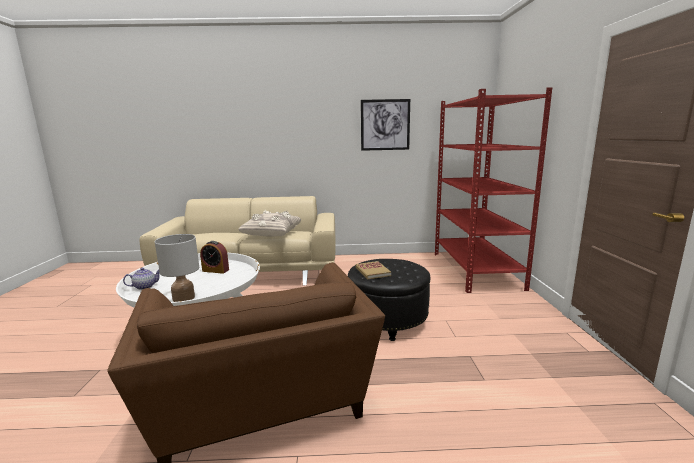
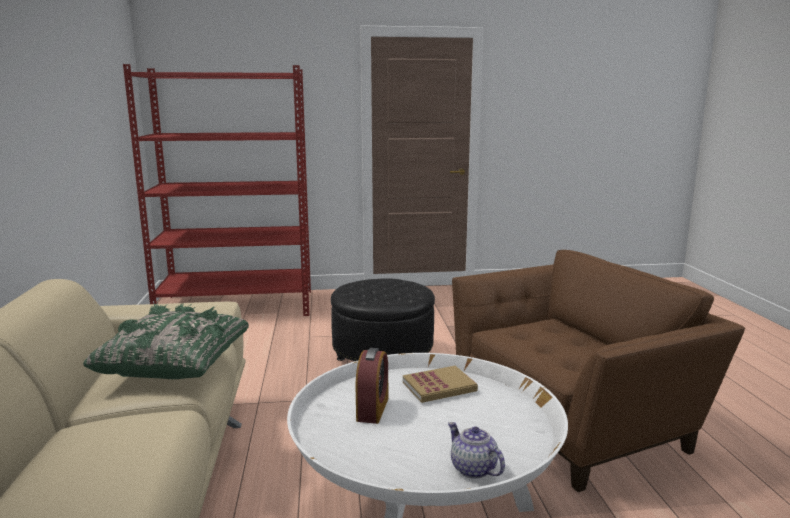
camera: 95 degrees left, 0 degrees up
grey table lamp [155,234,199,302] -> none
beige pillow [239,210,301,237] -> green pillow [83,303,249,379]
book [356,261,391,279] -> book moved to [403,366,478,403]
picture [361,99,410,151] -> none

